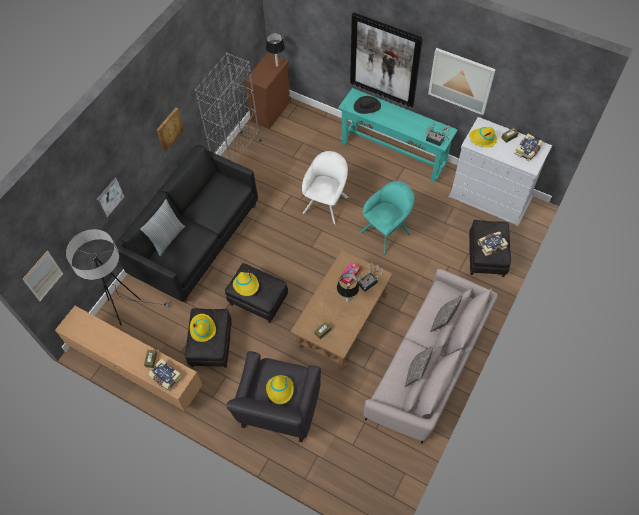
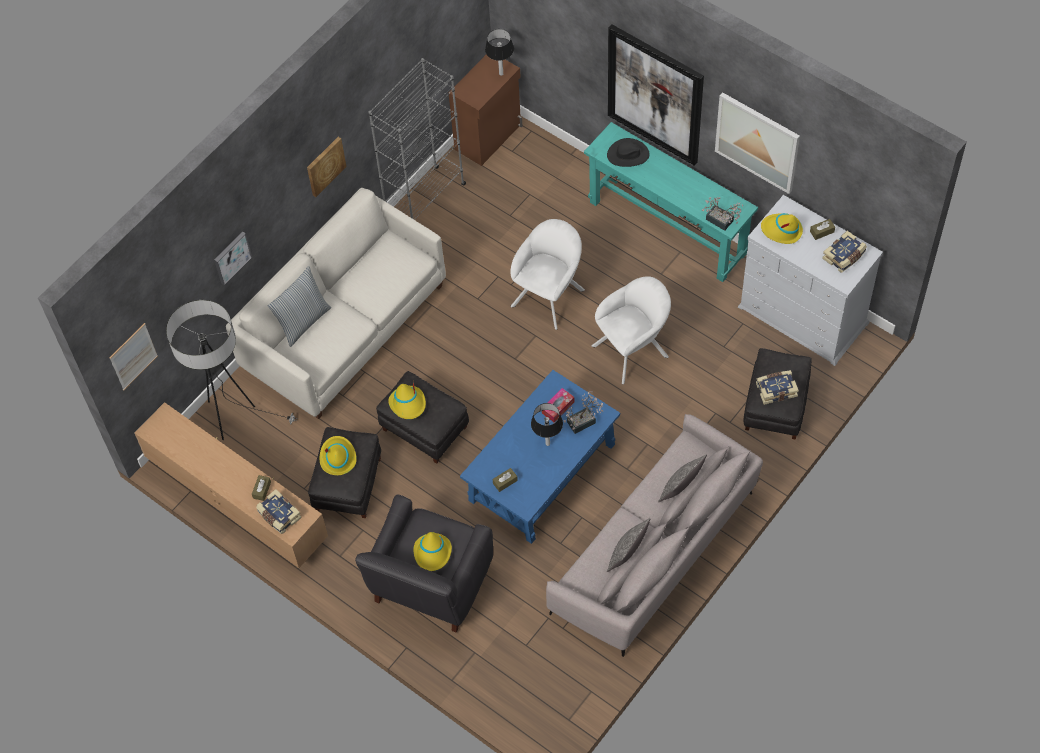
camera: 10 degrees right, 0 degrees up
black sofa [113,145,258,303] -> white sofa [226,188,446,419]
brown coffee table [291,250,393,371] -> blue coffee table [460,370,620,544]
turquoise armchair [360,181,415,255] -> white armchair [592,276,671,385]

